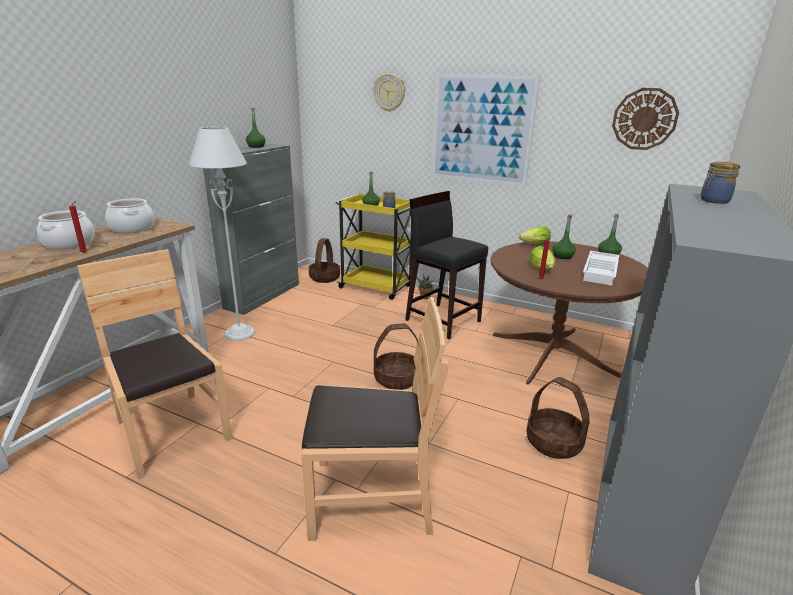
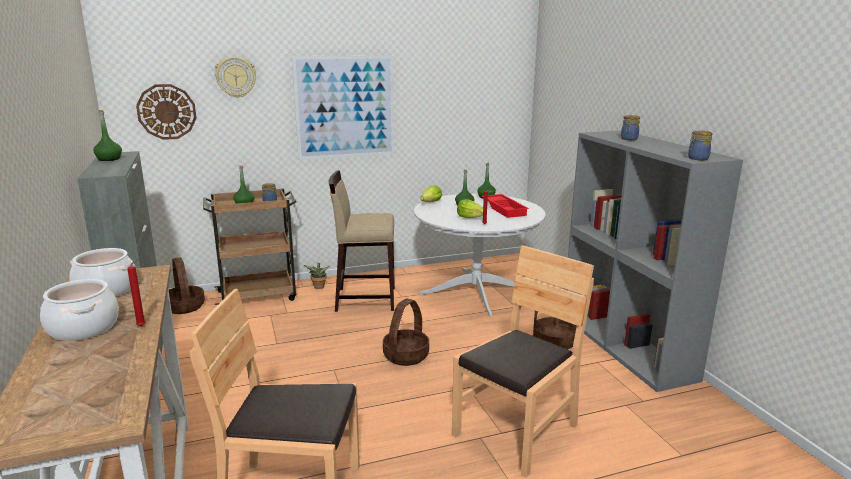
camera: 45 degrees left, 5 degrees down
grey floor lamp [189,127,255,341] -> none
yellow cart [335,193,413,300] -> brown cart [203,188,296,305]
black stool [405,191,488,339] -> beige stool [329,170,395,312]
brown dining table [491,241,648,385] -> white dining table [414,194,546,317]
white tray [583,251,619,285] -> red tray [482,194,529,218]
wall clock [612,88,679,150] -> wall clock moved to [136,84,197,140]
none -> jar [688,130,713,160]

